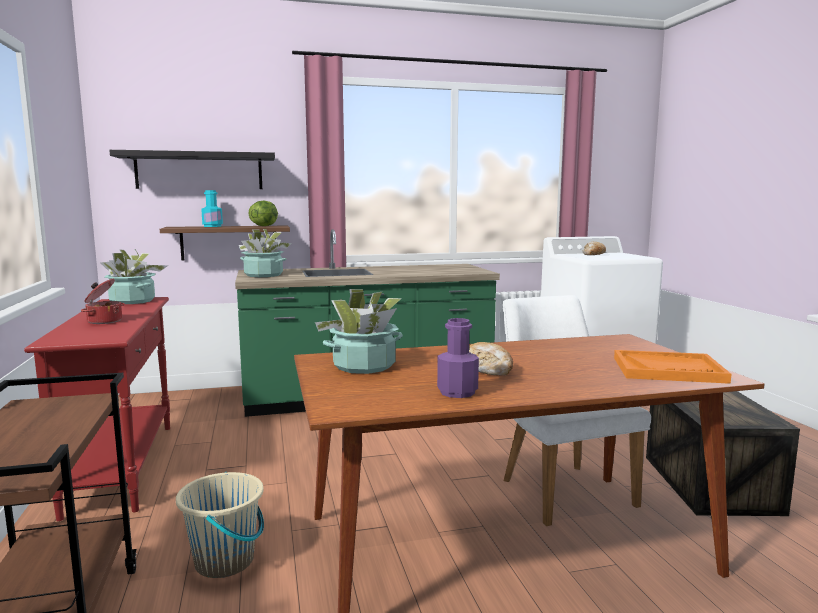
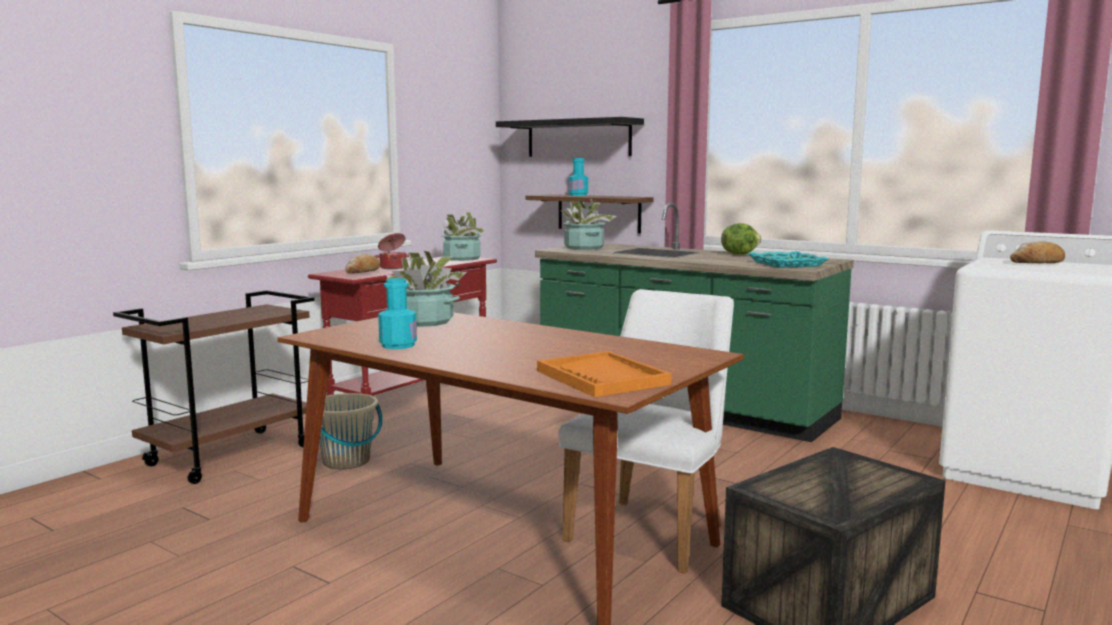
camera: 50 degrees right, 0 degrees up
lettuce [248,201,278,226] -> lettuce moved to [721,223,762,255]
purple bottle [437,318,479,398] -> turquoise bottle [378,278,417,349]
bread [469,342,513,375] -> bread moved to [345,254,381,273]
none -> turquoise tray [748,251,828,268]

